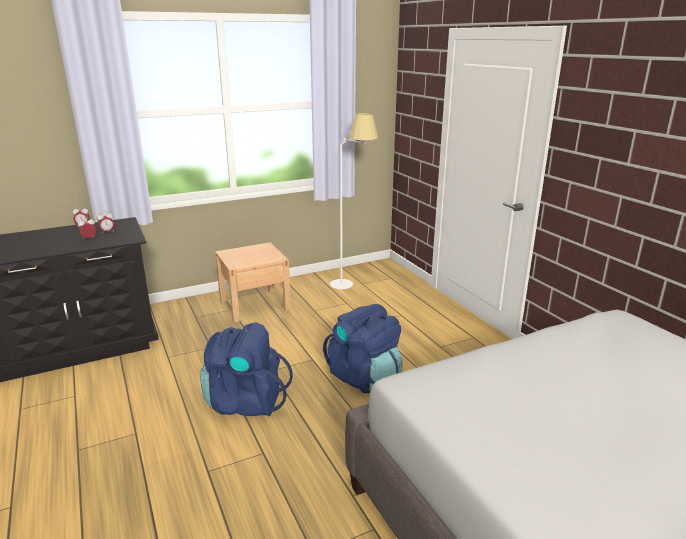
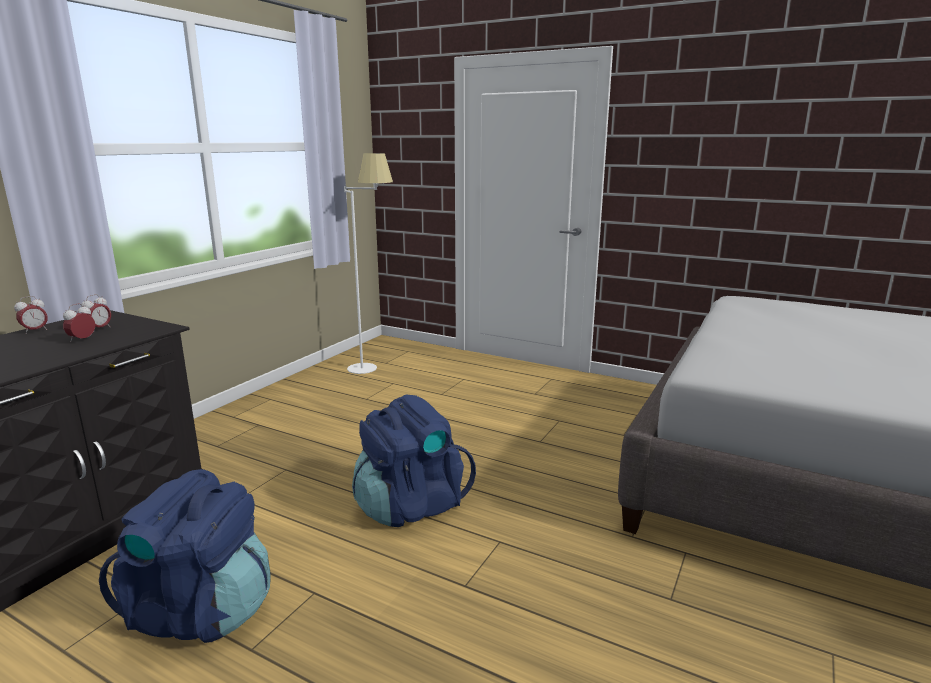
camera: 35 degrees left, 5 degrees down
beige nightstand [215,242,291,323] -> none
blue backpack [323,304,402,393] -> blue backpack moved to [99,469,271,643]

